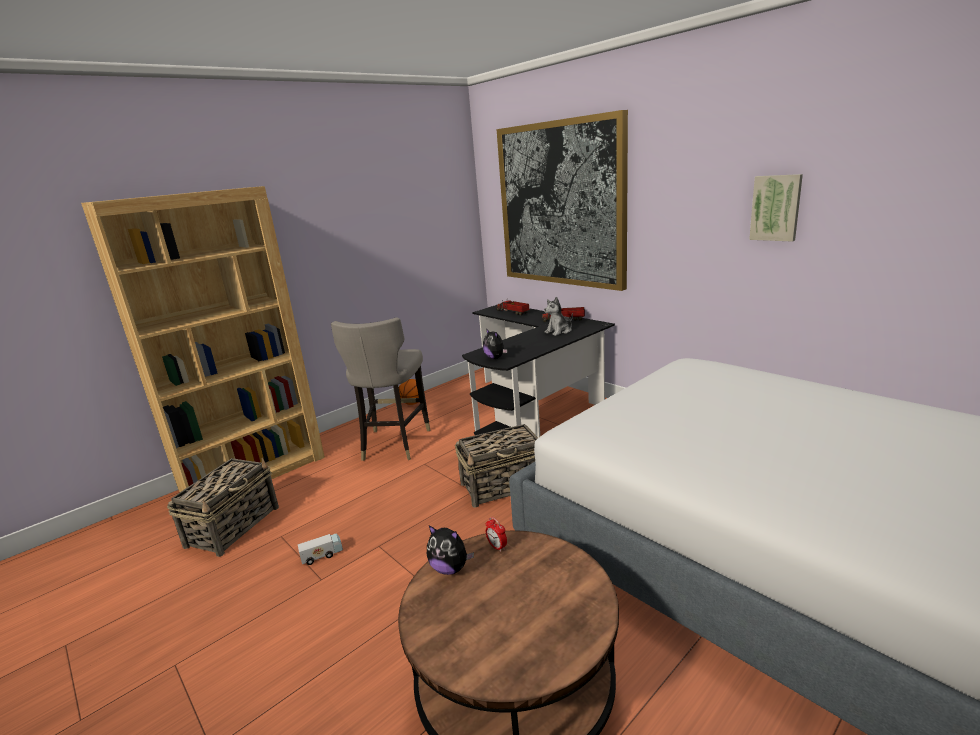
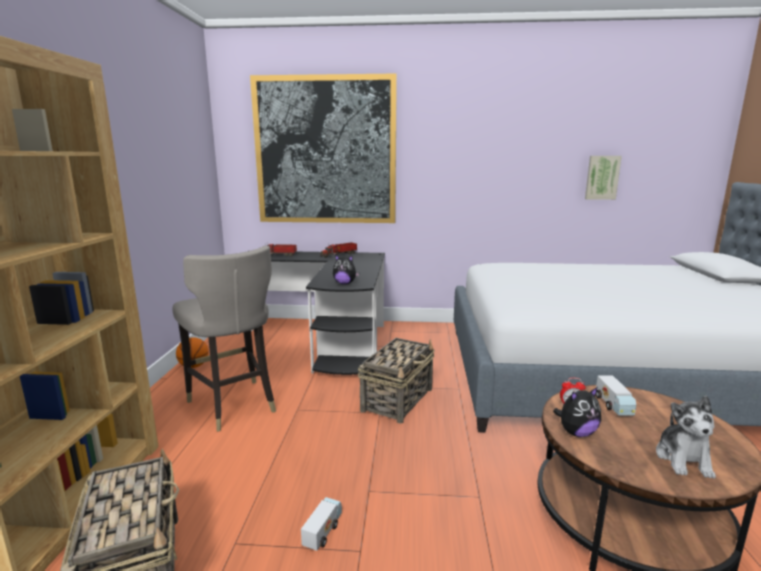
camera: 45 degrees left, 5 degrees down
plush toy [544,297,573,336] -> plush toy moved to [656,396,716,478]
picture [749,174,803,242] -> picture moved to [585,156,622,200]
none -> toy truck [596,376,636,415]

